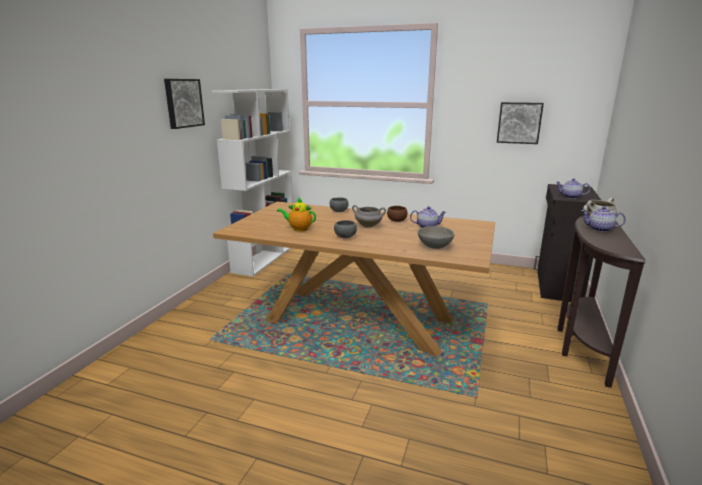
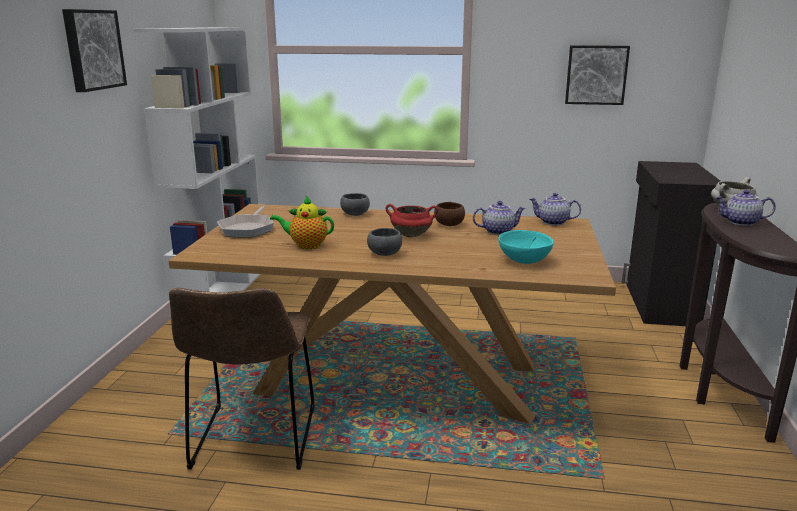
camera: 10 degrees left, 0 degrees up
grey cooking pot [352,205,386,228] -> red cooking pot [386,204,438,238]
grey bowl [418,226,455,249] -> turquoise bowl [498,230,554,264]
teapot [556,178,590,199] -> teapot moved to [530,193,581,225]
none -> brown chair [169,288,315,470]
none -> frying pan [217,206,274,238]

